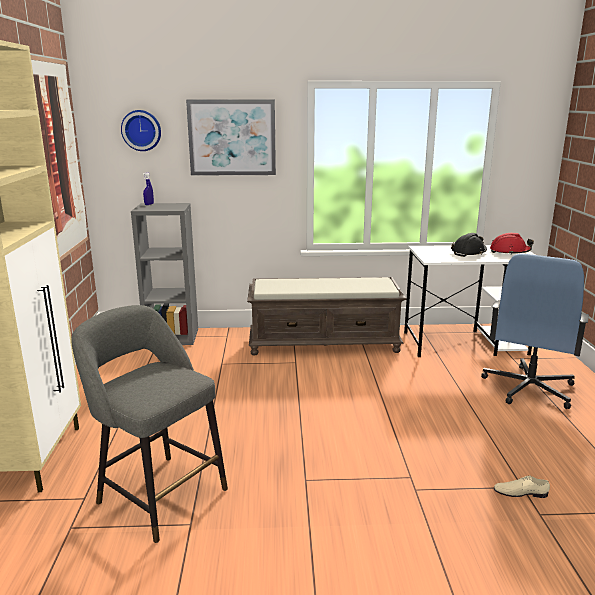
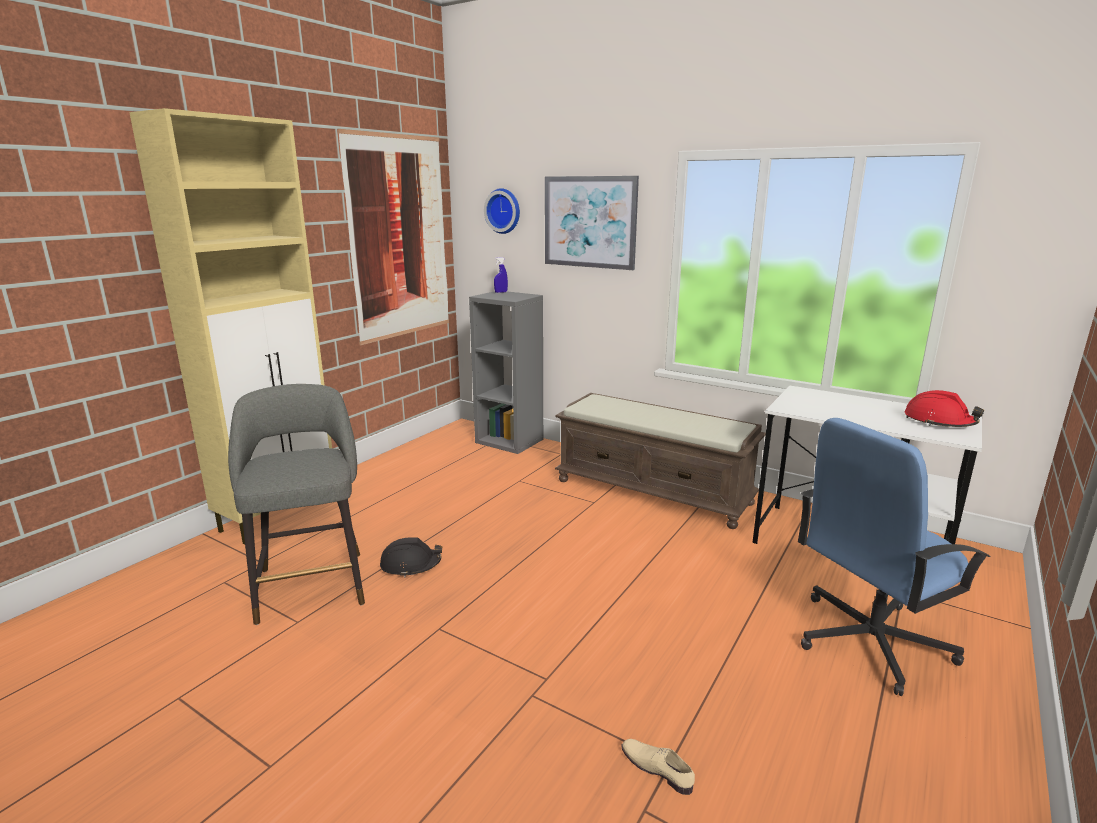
camera: 35 degrees right, 0 degrees up
black hard hat [451,233,487,257] -> black hard hat moved to [380,537,442,577]

